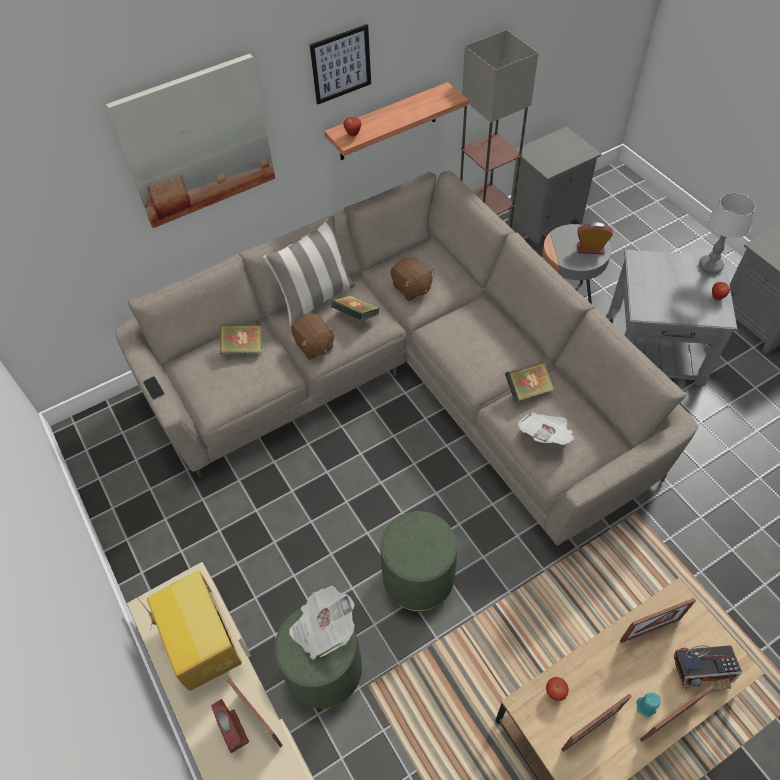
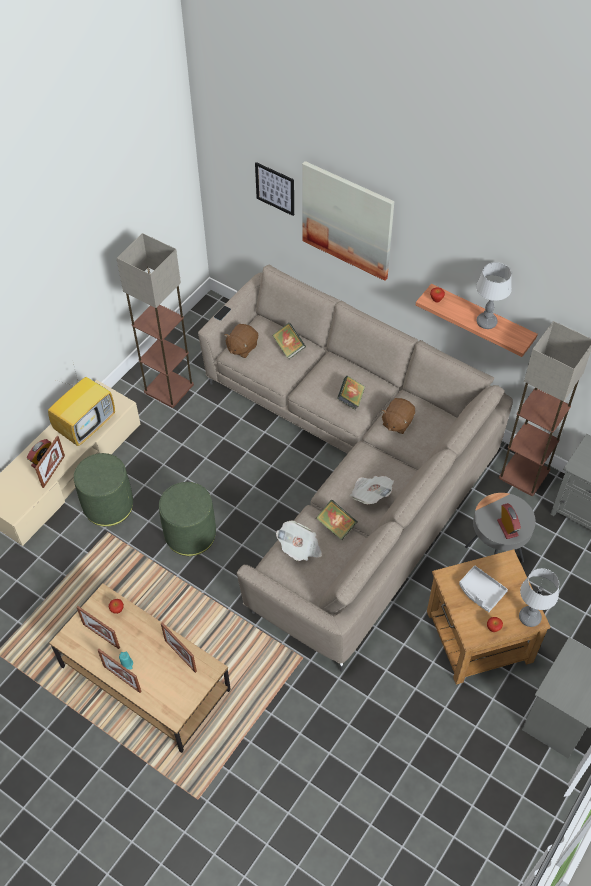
camera: 65 degrees right, 0 degrees up
pillow [263,215,356,326] -> none
newspaper [289,586,355,660] -> newspaper moved to [350,476,394,504]
brown plush toy [291,313,335,359] -> brown plush toy moved to [225,324,258,358]
picture [310,24,371,104] -> picture moved to [255,162,294,216]
grey side table [609,250,737,386] -> brown side table [427,549,551,685]
radio [674,645,742,691] -> none
none -> floor lamp [116,233,194,408]
none -> grey tray [459,566,508,612]
none -> table lamp [476,262,512,329]

